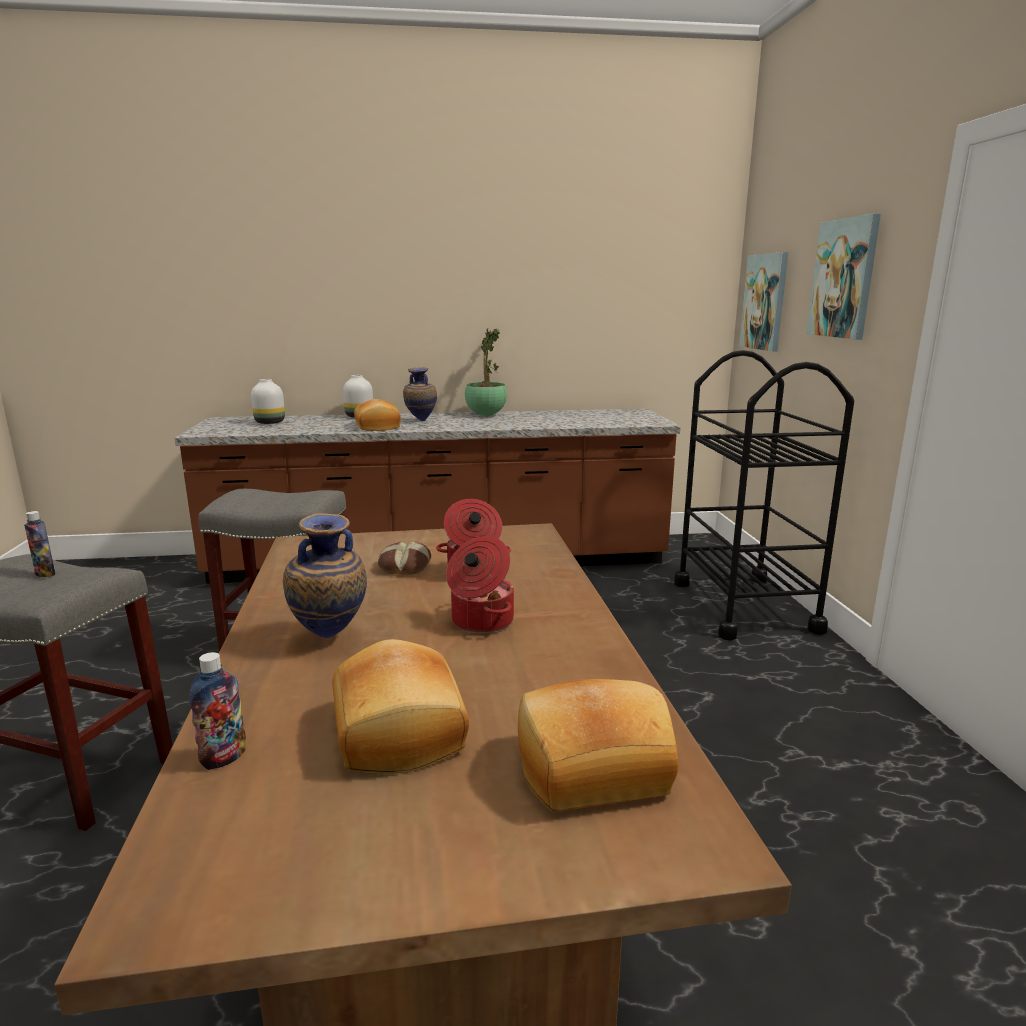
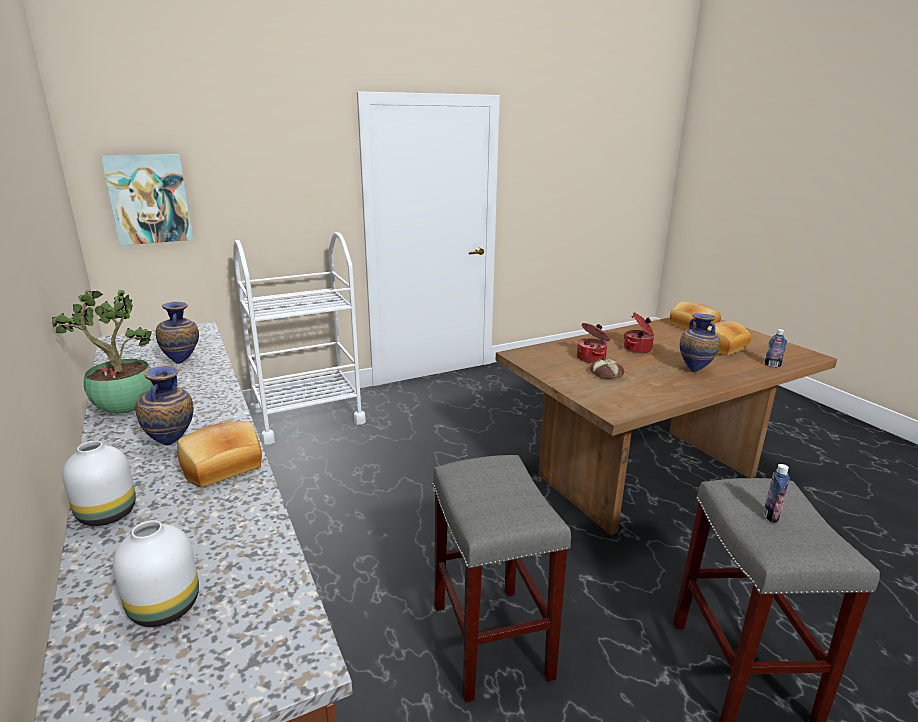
camera: 110 degrees left, 5 degrees up
black cart [674,350,854,640] -> white cart [234,232,366,445]
picture [806,214,881,339] -> none
none -> vase [156,302,199,364]

